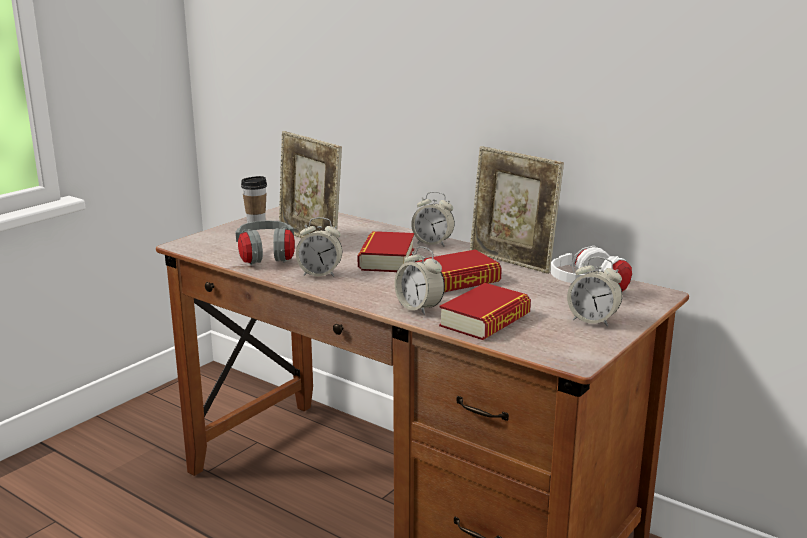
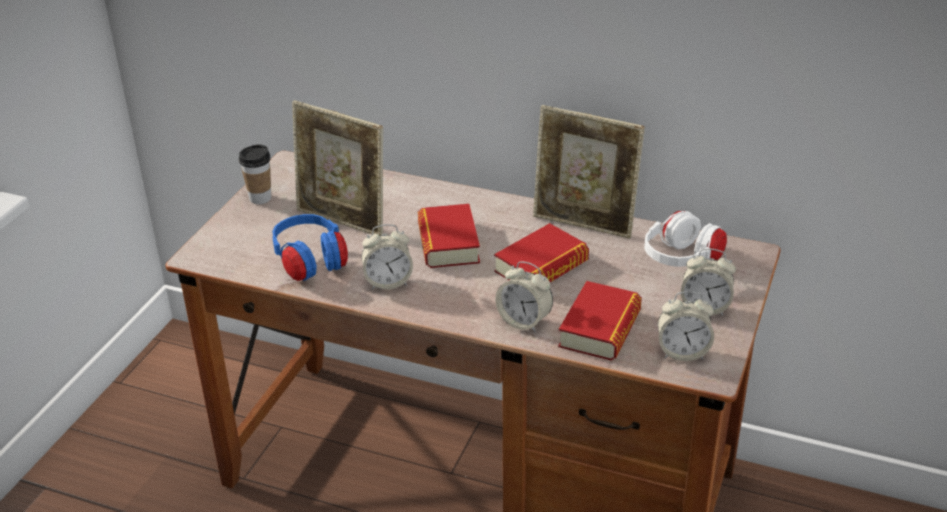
camera: 15 degrees left, 15 degrees up
grey headphones [235,221,295,265] -> blue headphones [272,214,348,281]
alarm clock [411,191,455,247] -> alarm clock moved to [658,291,714,361]

